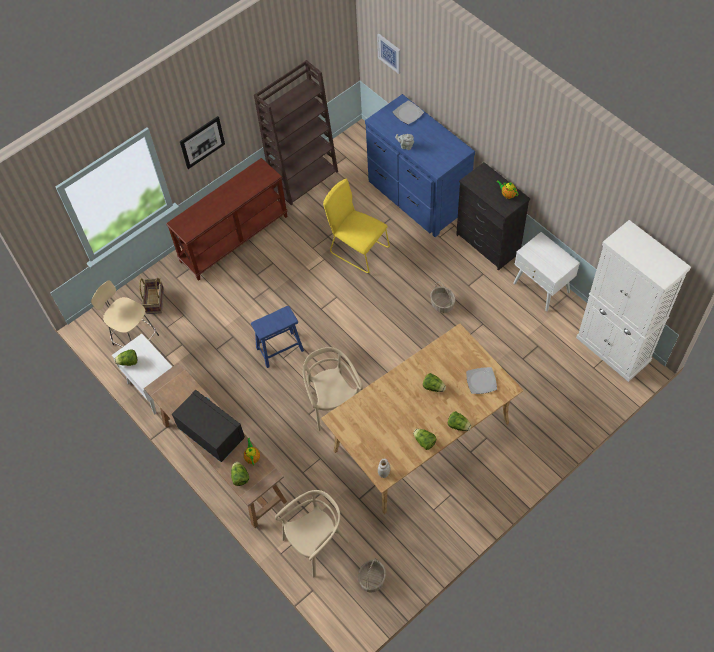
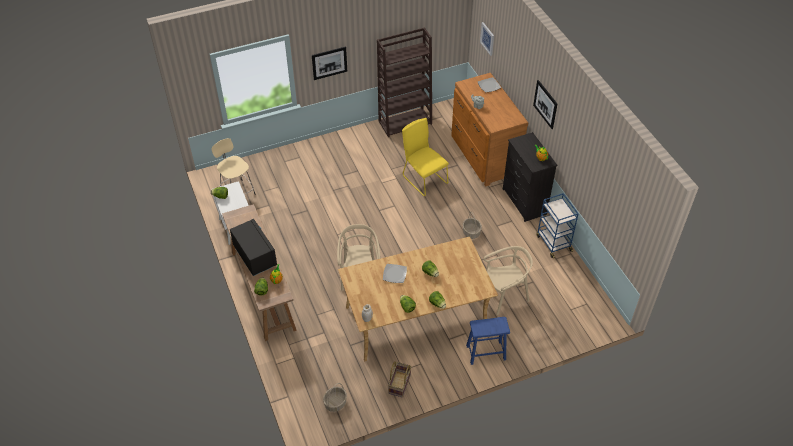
camera: 15 degrees right, 10 degrees down
basket [139,278,164,314] -> basket moved to [388,361,411,397]
brown console table [166,158,288,281] -> none
blue stool [251,306,304,368] -> blue stool moved to [466,317,510,365]
beige chair [275,490,349,577] -> beige chair moved to [484,246,533,315]
blue dresser [365,94,475,237] -> brown dresser [451,73,528,187]
plate [466,367,497,394] -> plate moved to [383,264,407,283]
white nightstand [513,232,580,312] -> blue cart [536,193,578,258]
white cabinet [576,220,691,382] -> none
none -> picture [533,80,557,129]

